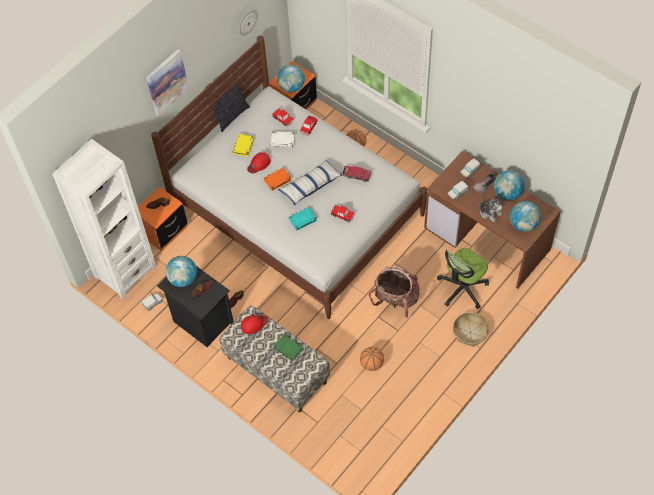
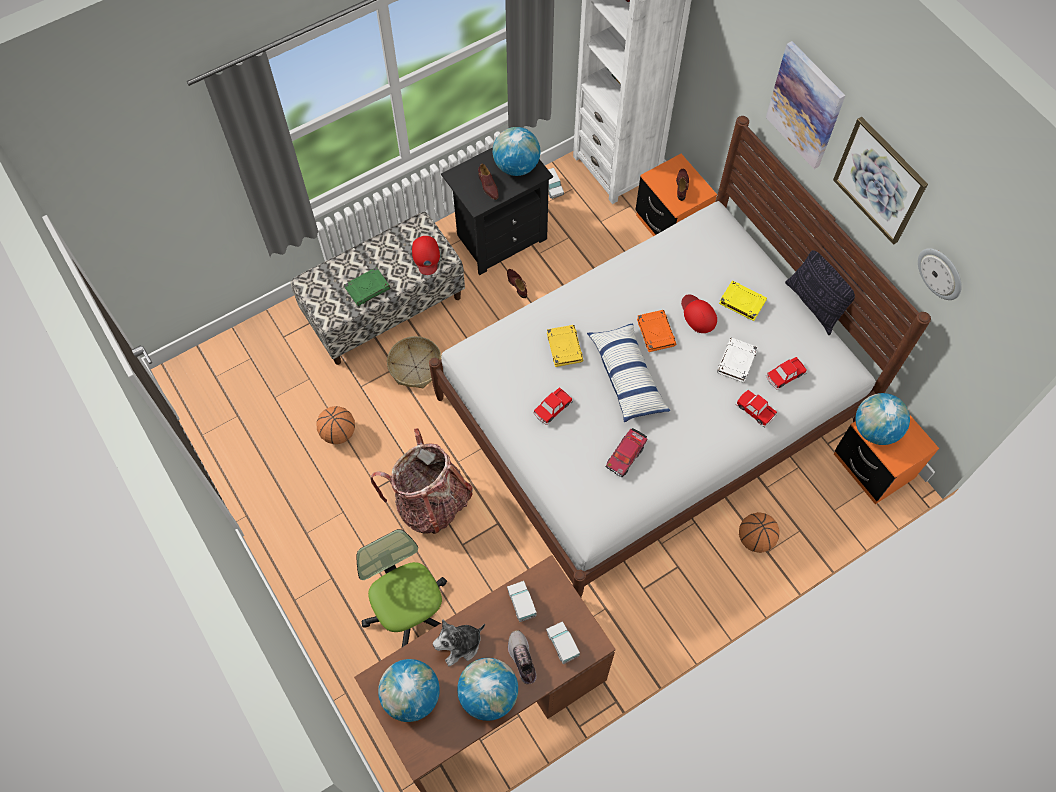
camera: 105 degrees right, 5 degrees up
turquoise book [288,207,317,231] -> yellow book [547,325,583,367]
basket [453,312,489,347] -> basket moved to [387,336,442,388]
none -> picture [833,117,928,245]

